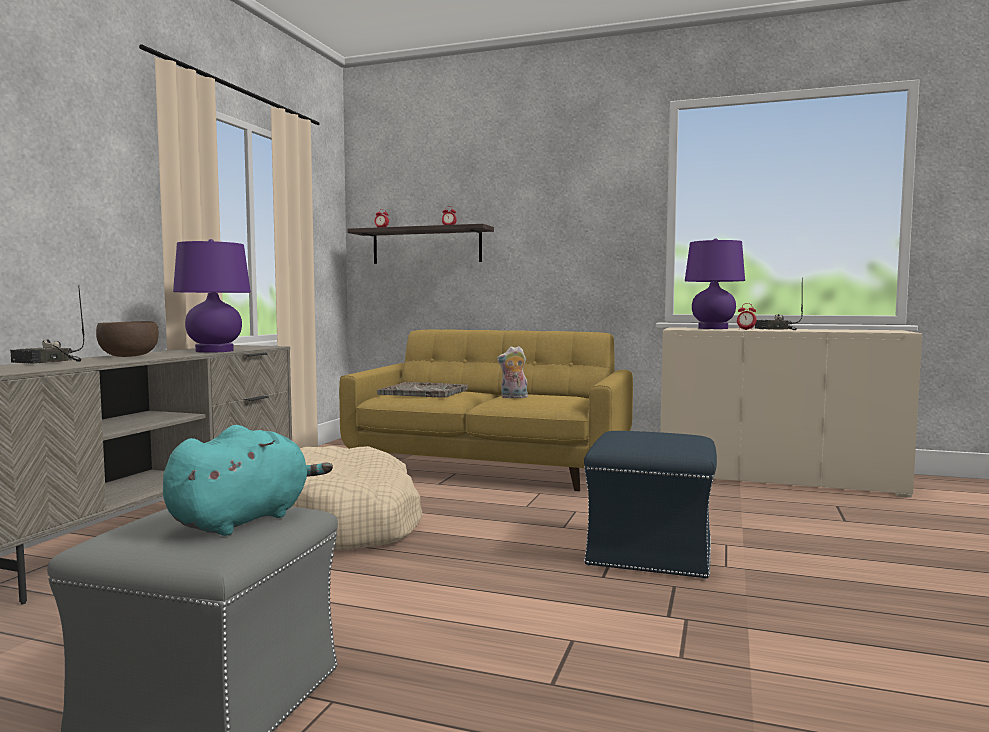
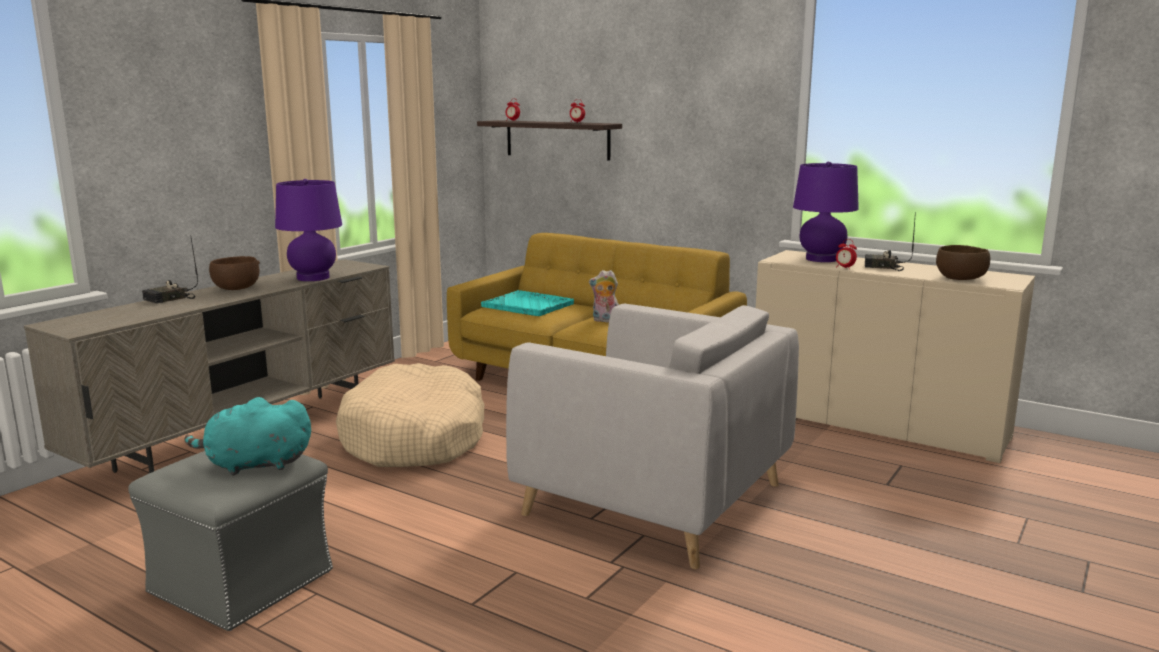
camera: 15 degrees right, 10 degrees up
turquoise plush toy [163,425,333,536] -> turquoise plush toy turned 150 degrees counterclockwise [184,397,311,476]
grey tray [377,382,468,398] -> turquoise tray [481,290,574,316]
blue ottoman [584,431,717,579] -> grey armchair [506,304,799,569]
none -> brown bowl [936,245,991,280]

